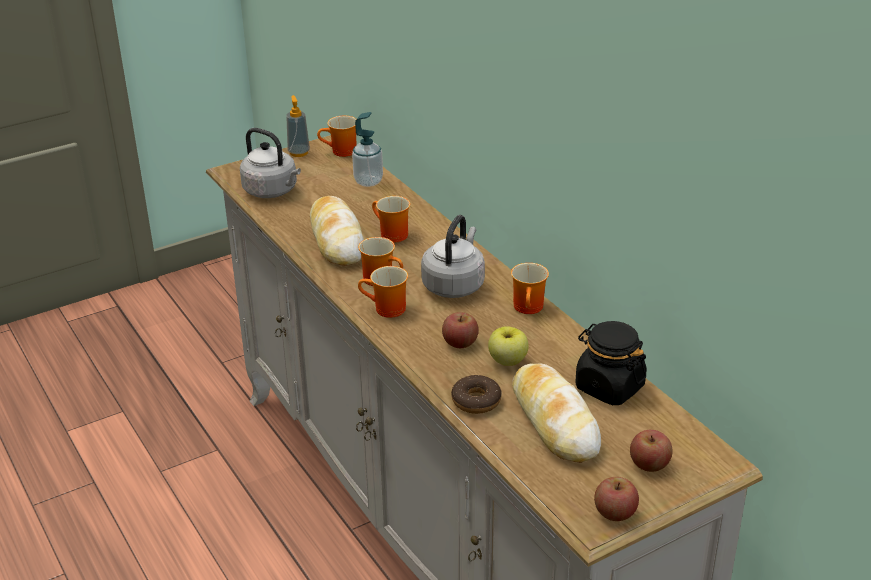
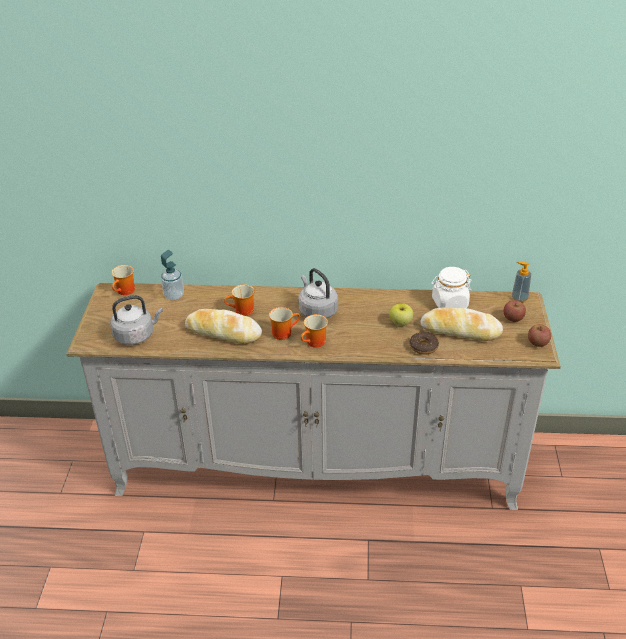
camera: 55 degrees left, 5 degrees up
soap dispenser [286,95,310,157] -> soap dispenser moved to [512,261,531,303]
apple [442,312,479,348] -> none
mug [511,263,549,314] -> none
black jar [575,321,647,405] -> white jar [431,267,471,308]

